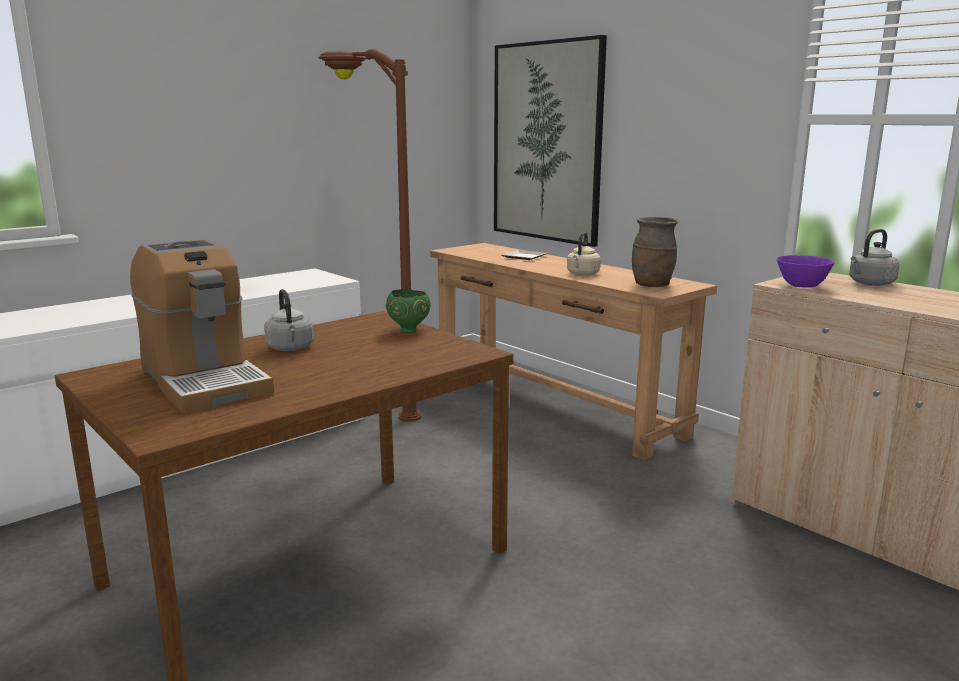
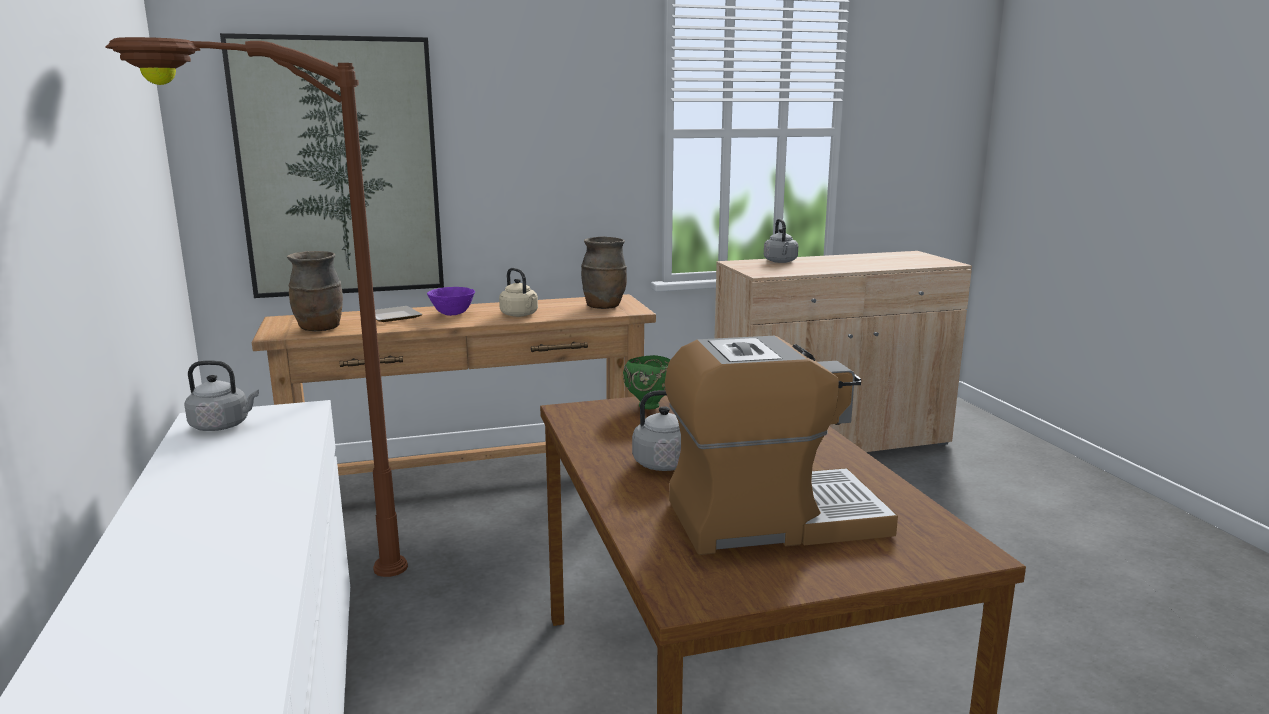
camera: 65 degrees left, 0 degrees up
purple bowl [776,255,835,288] -> purple bowl moved to [427,287,475,316]
none -> grey kettle [184,361,259,431]
none -> brown vase [287,251,343,331]

